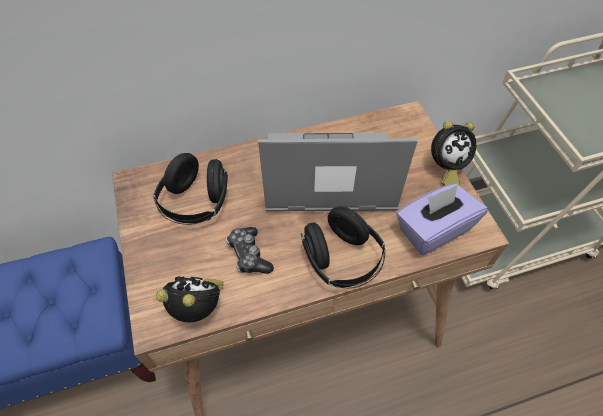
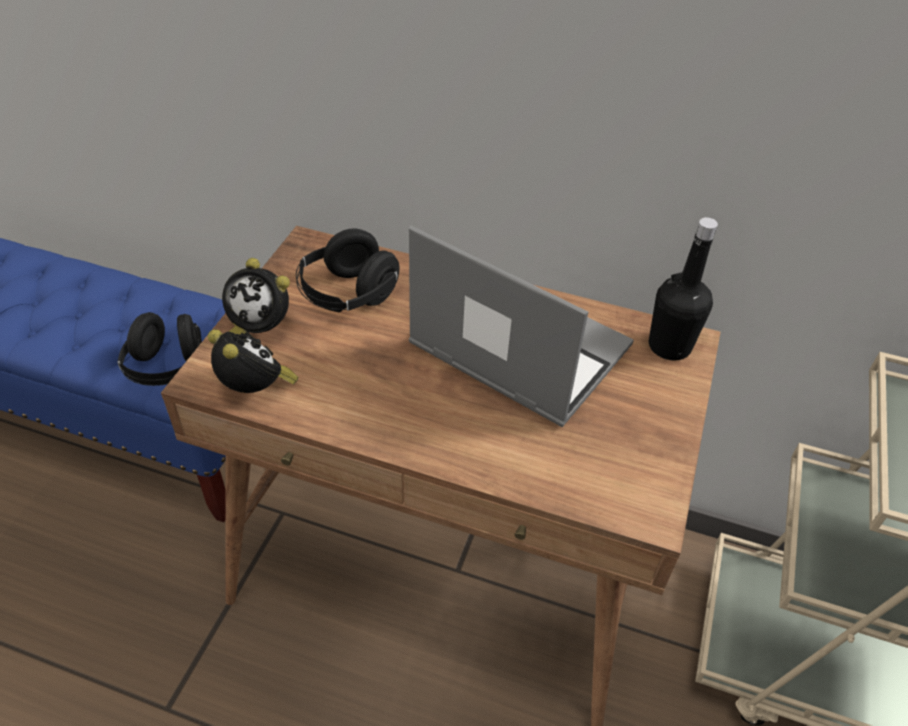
camera: 35 degrees right, 10 degrees down
game controller [226,227,274,274] -> none
black headphones [301,206,385,288] -> black headphones moved to [118,312,202,386]
purple tissue box [396,183,487,255] -> none
alarm clock [431,121,477,186] -> alarm clock moved to [222,258,290,335]
none -> black bottle [649,217,718,361]

